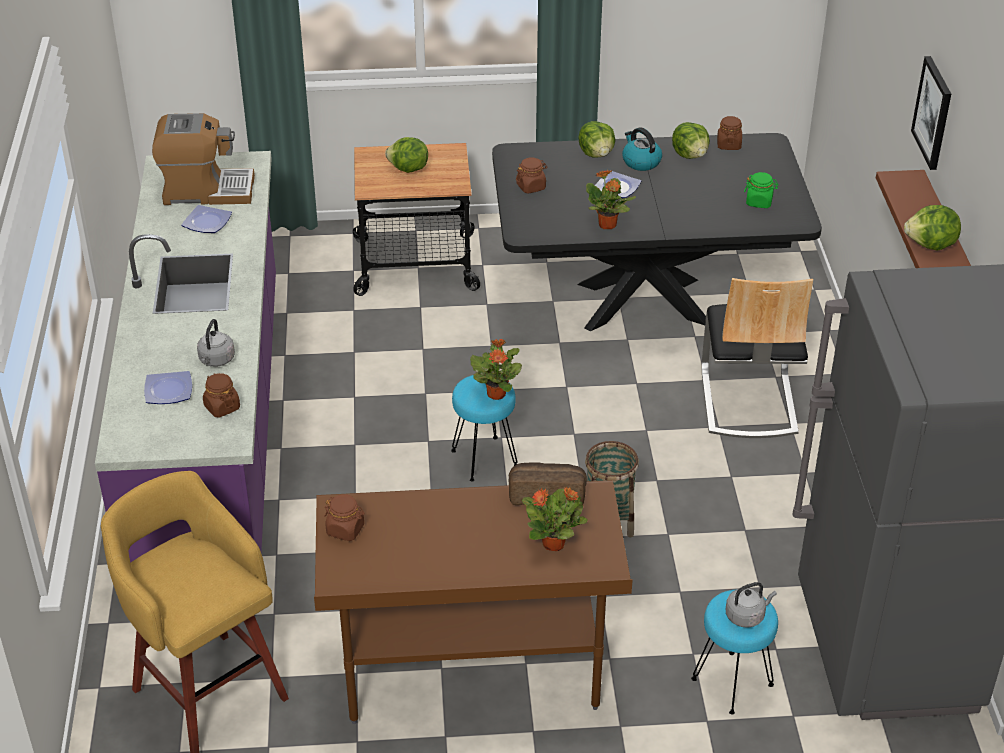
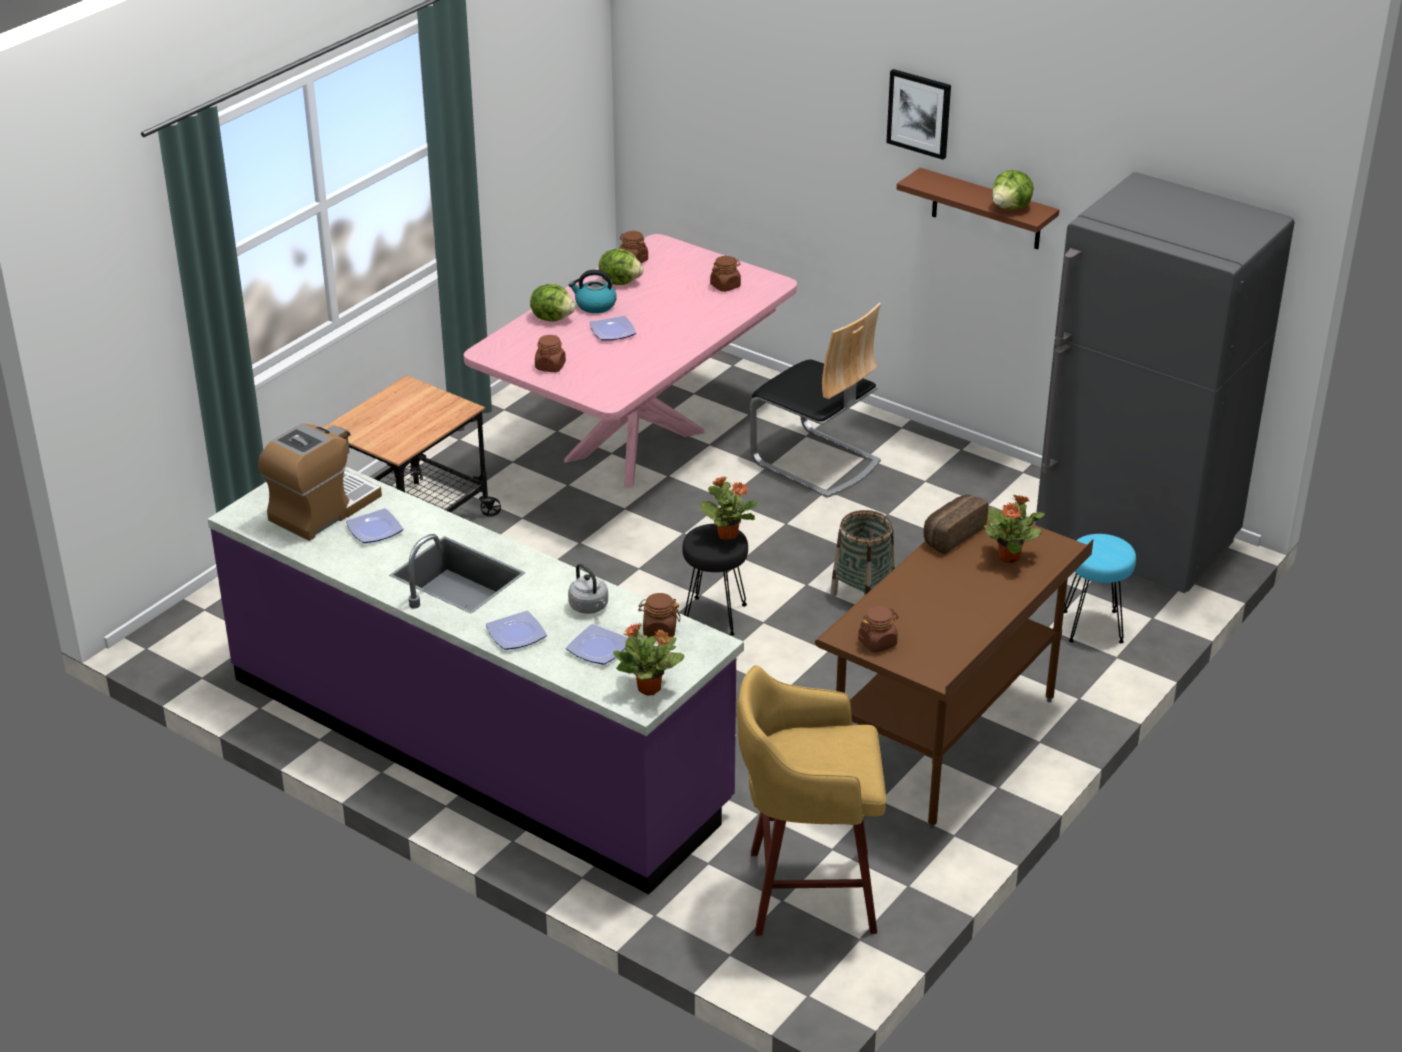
camera: 50 degrees left, 5 degrees down
lettuce [385,137,428,173] -> none
turquoise stool [451,375,517,481] -> black stool [682,524,748,636]
black dining table [492,133,822,331] -> pink dining table [464,234,797,488]
potted plant [586,170,636,229] -> potted plant moved to [613,622,685,695]
grey kettle [726,582,777,628] -> none
green jar [744,172,778,208] -> brown jar [710,256,741,292]
none -> plate [486,611,547,650]

